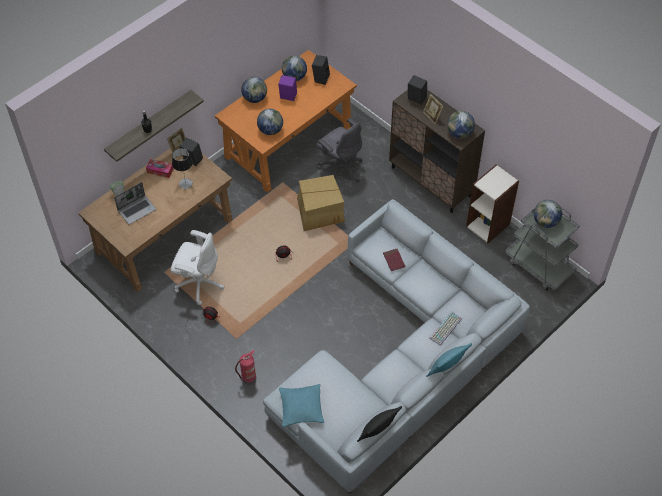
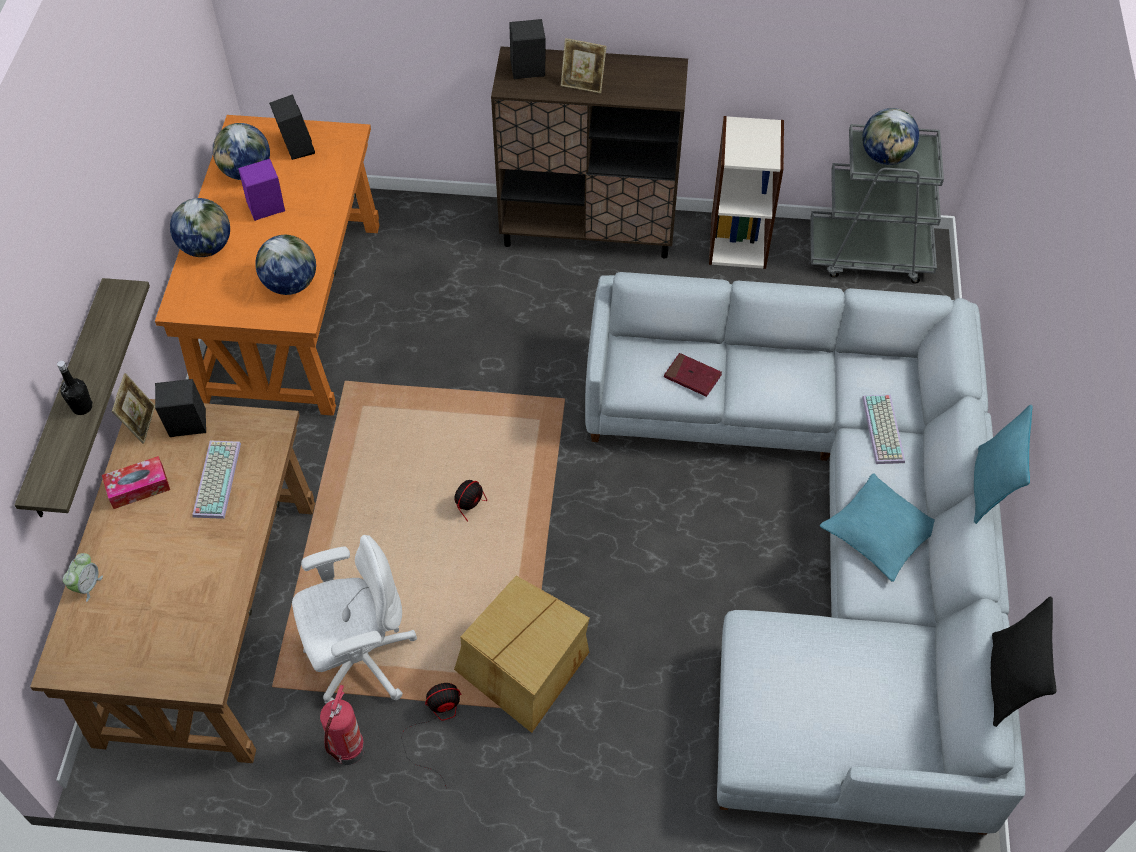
camera: 40 degrees left, 0 degrees up
laptop [114,182,156,224] -> none
table lamp [172,148,193,189] -> keyboard [192,441,241,519]
fire extinguisher [235,350,256,385] -> fire extinguisher moved to [320,685,365,765]
turquoise pillow [279,384,324,427] -> turquoise pillow moved to [820,473,935,582]
cardboard box [297,175,345,231] -> cardboard box moved to [454,576,590,733]
grey office chair [317,118,362,183] -> none
globe [447,111,475,139] -> none

